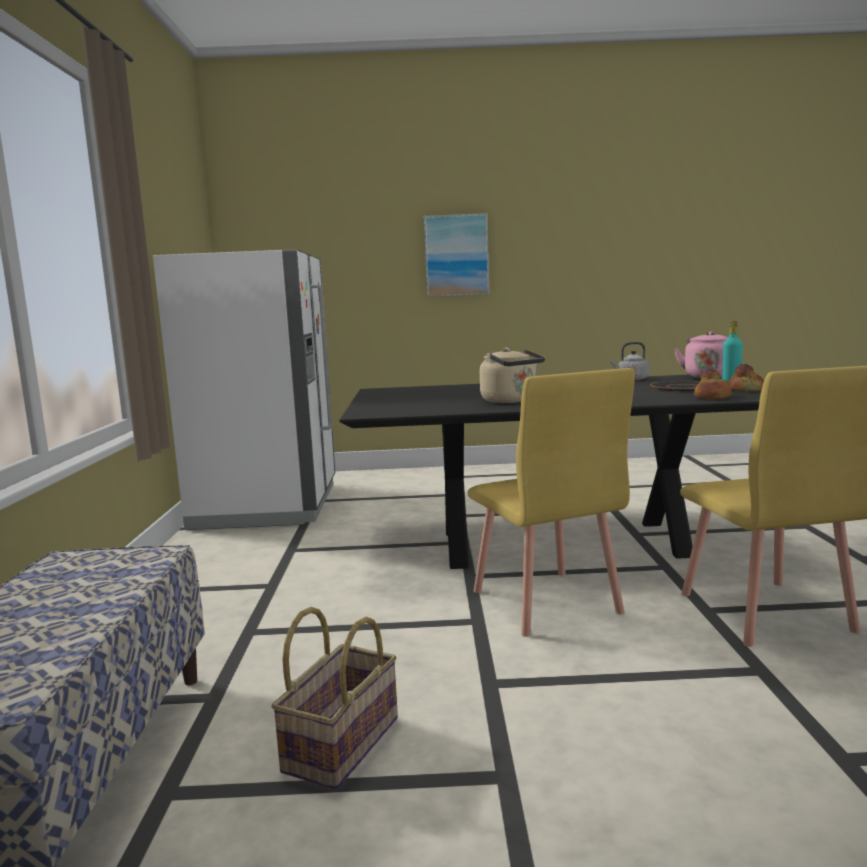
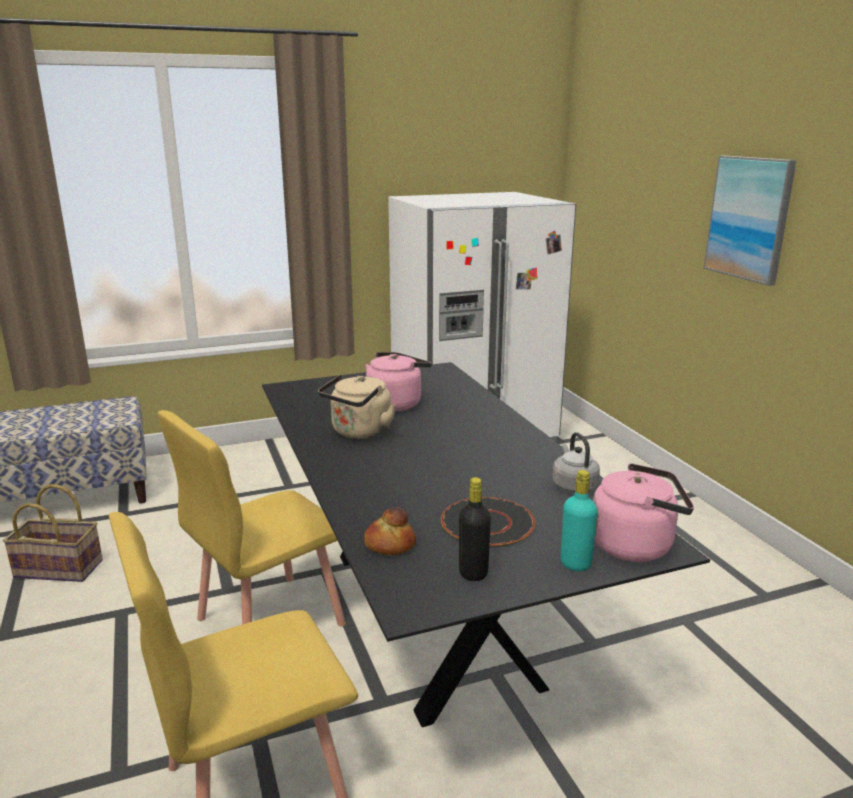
camera: 70 degrees right, 10 degrees up
bread [728,364,764,391] -> black bottle [459,477,491,581]
none -> pink kettle [365,352,432,412]

